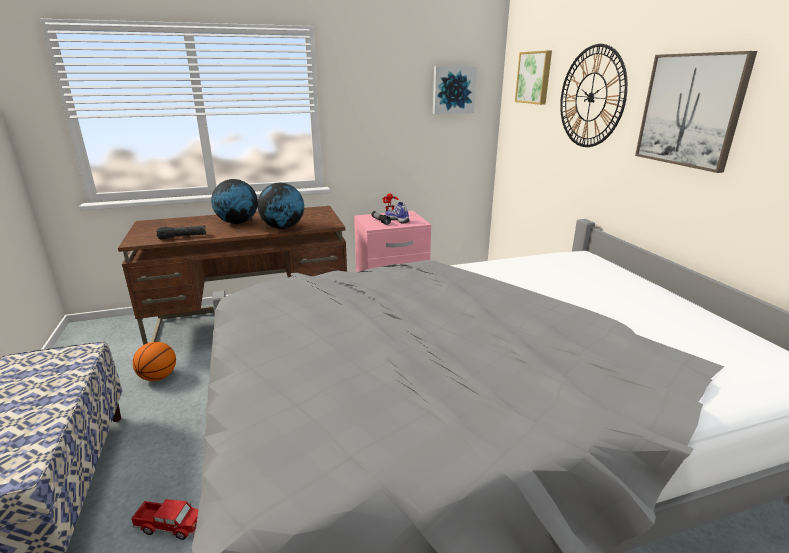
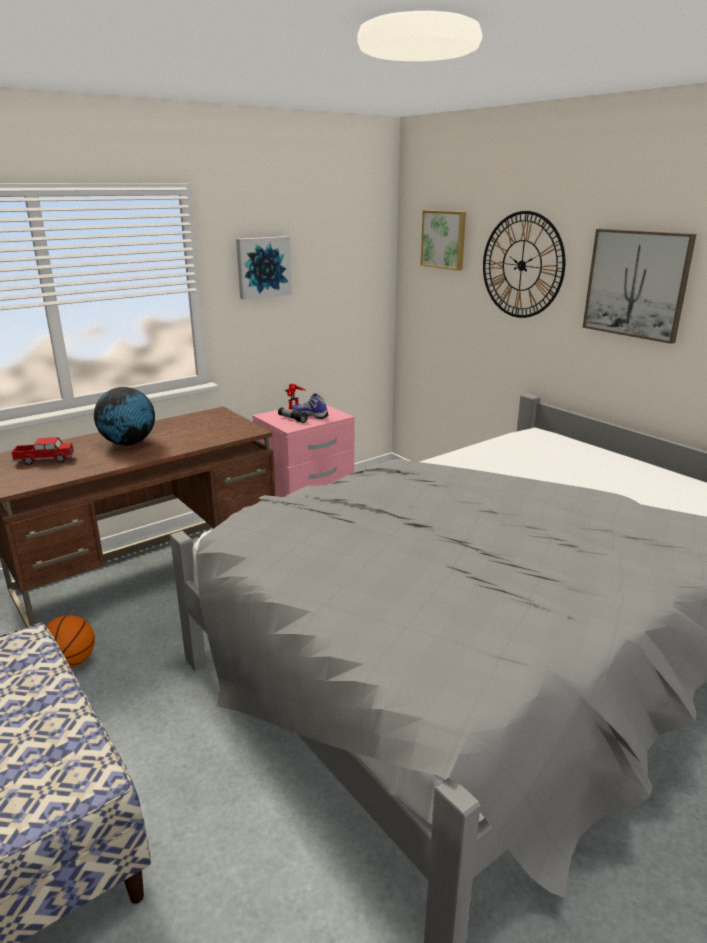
camera: 20 degrees left, 0 degrees up
toy truck [131,499,198,540] -> toy truck moved to [11,437,74,465]
black flashlight [156,225,206,239] -> none
globe [257,183,304,229] -> none
picture [433,66,477,114] -> picture moved to [236,236,292,300]

